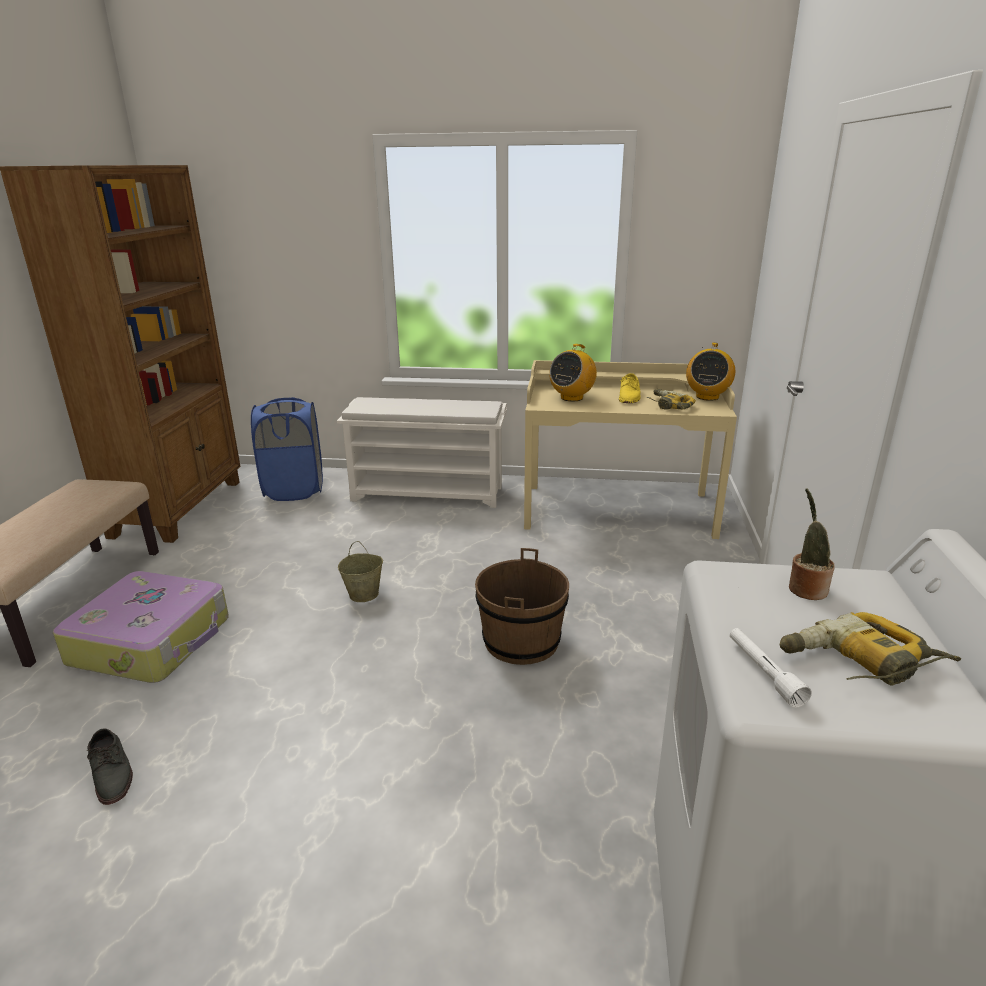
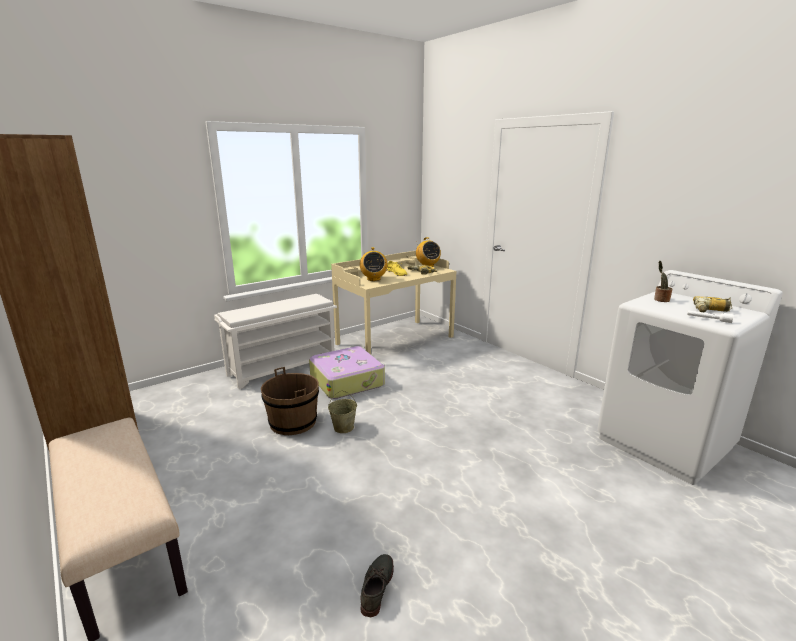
camera: 45 degrees left, 5 degrees down
suitcase [53,571,229,683] -> suitcase moved to [309,346,385,399]
grey shoe [87,728,133,805] -> grey shoe turned 90 degrees counterclockwise [361,554,394,617]
blue laundry basket [251,397,323,501] -> none
brown bucket [475,548,569,665] -> brown bucket moved to [261,367,319,435]

